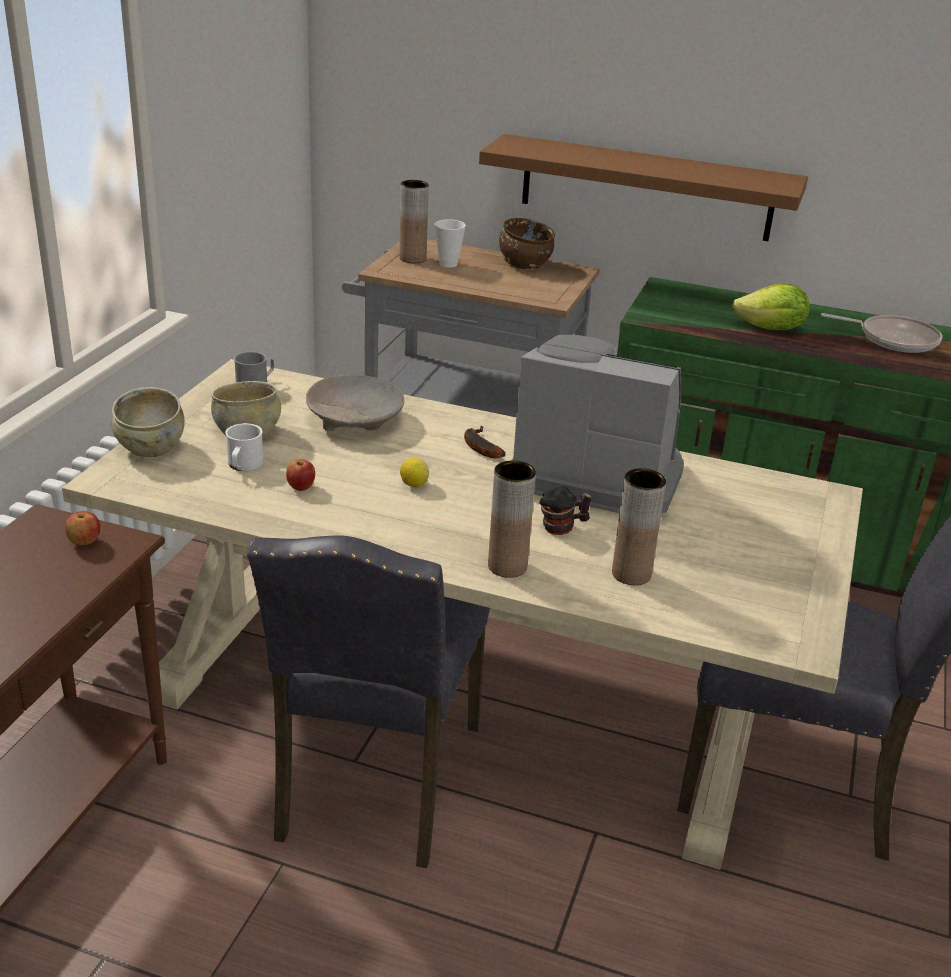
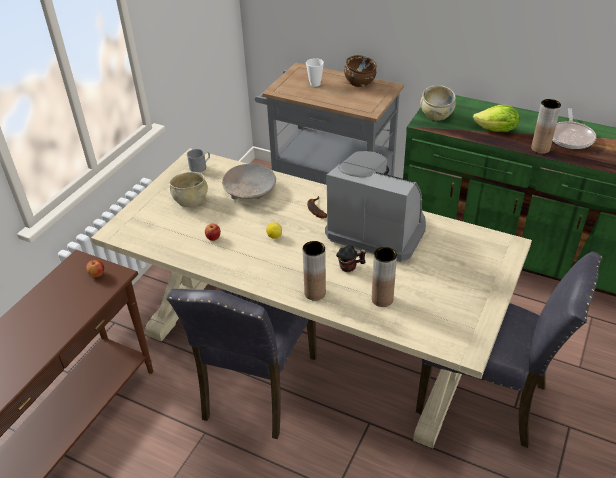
camera: 10 degrees right, 10 degrees up
beige bowl [111,387,185,457] -> beige bowl moved to [420,85,456,121]
white mug [225,423,263,471] -> none
brown vase [399,180,429,263] -> brown vase moved to [531,99,561,154]
brown shelf [479,134,808,241] -> none
frying pan [821,313,942,353] -> frying pan turned 75 degrees clockwise [553,108,596,149]

